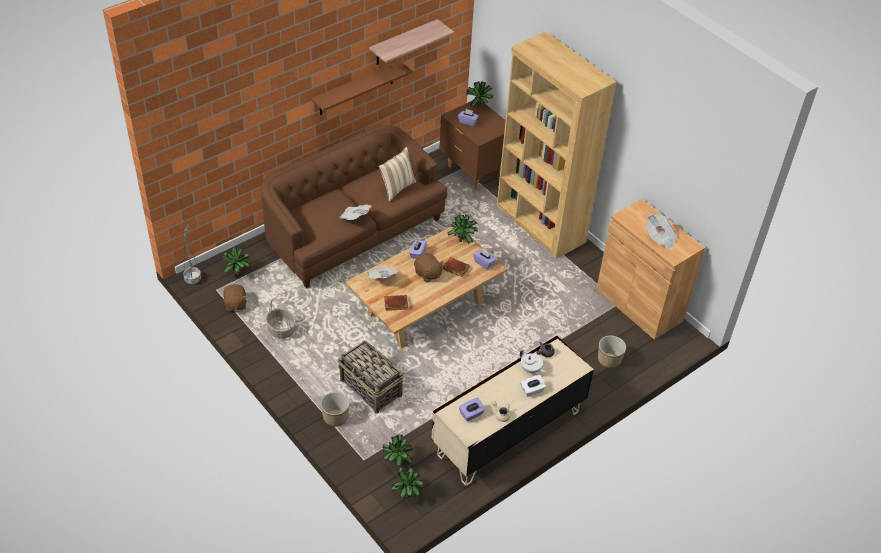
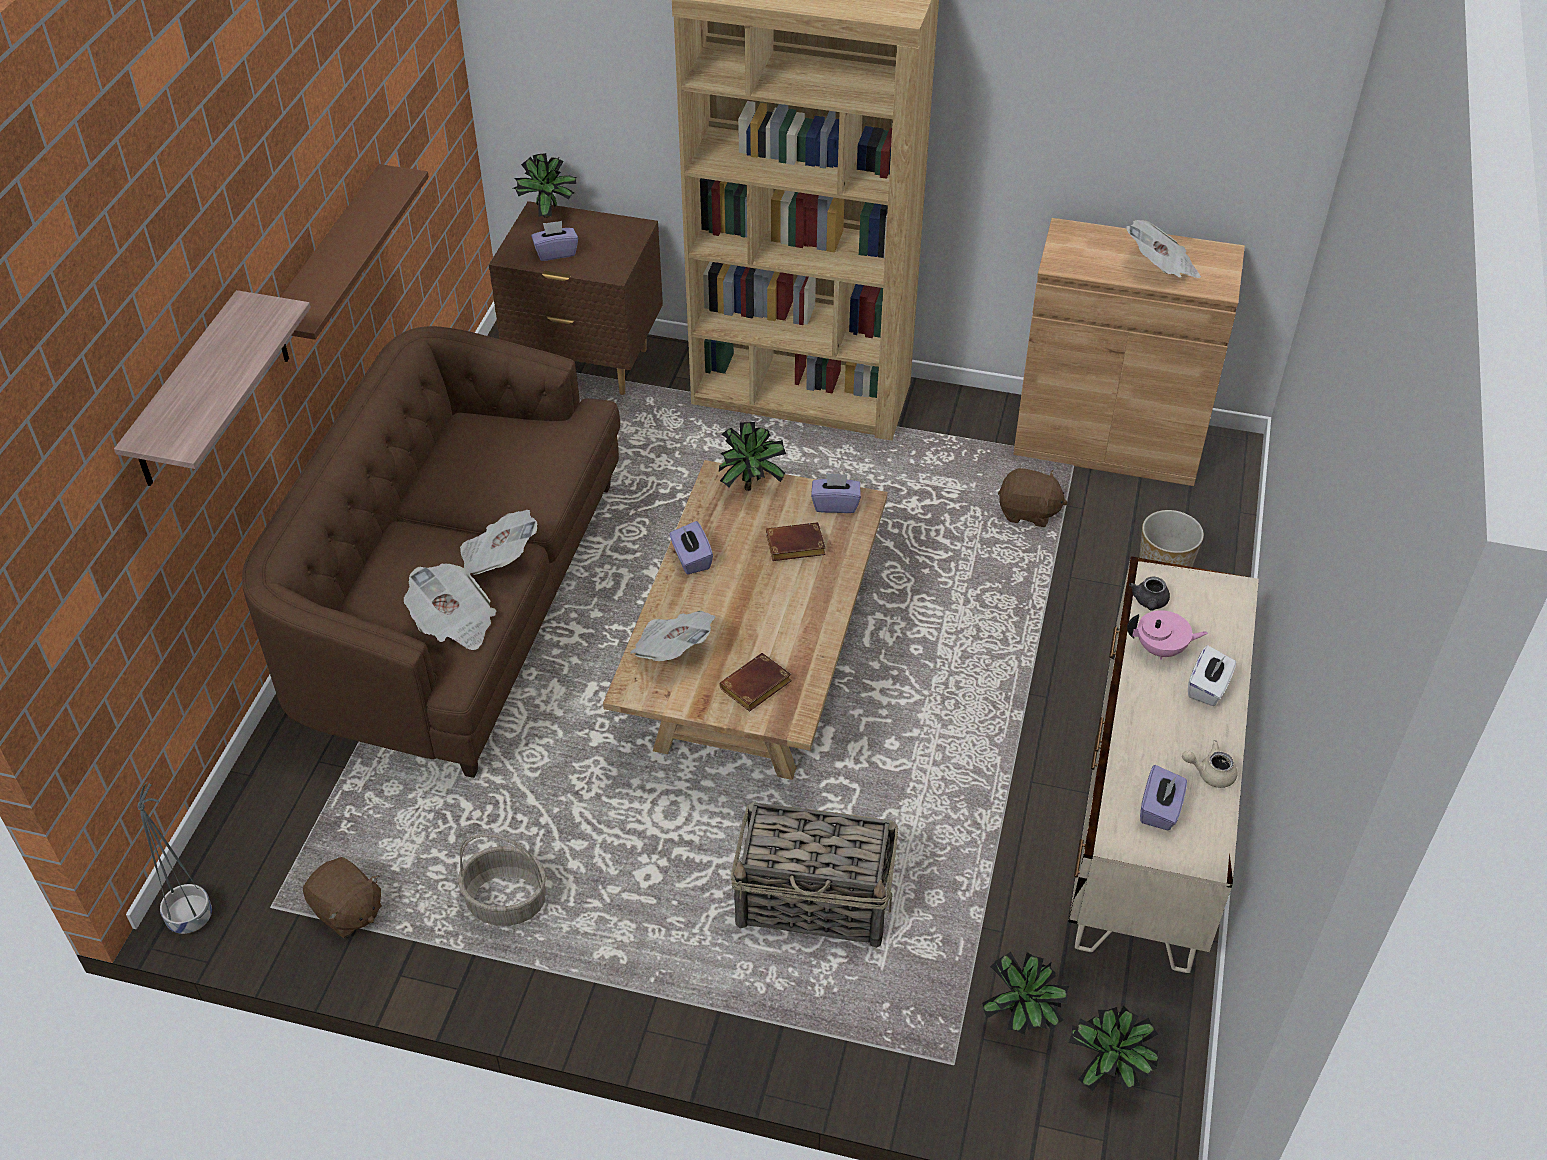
camera: 35 degrees left, 0 degrees up
potted plant [222,247,250,274] -> none
planter [321,392,350,426] -> none
shelf [369,19,454,65] -> shelf moved to [114,290,311,486]
beige pillow [379,147,416,202] -> none
brown plush toy [414,253,443,283] -> brown plush toy moved to [998,468,1067,527]
white teapot [520,350,546,373] -> pink teapot [1127,610,1208,660]
none -> newspaper [404,564,496,650]

